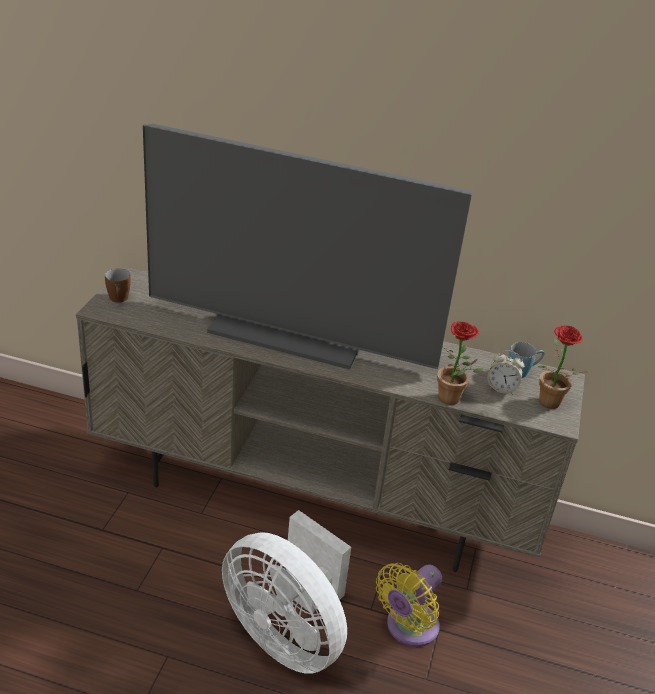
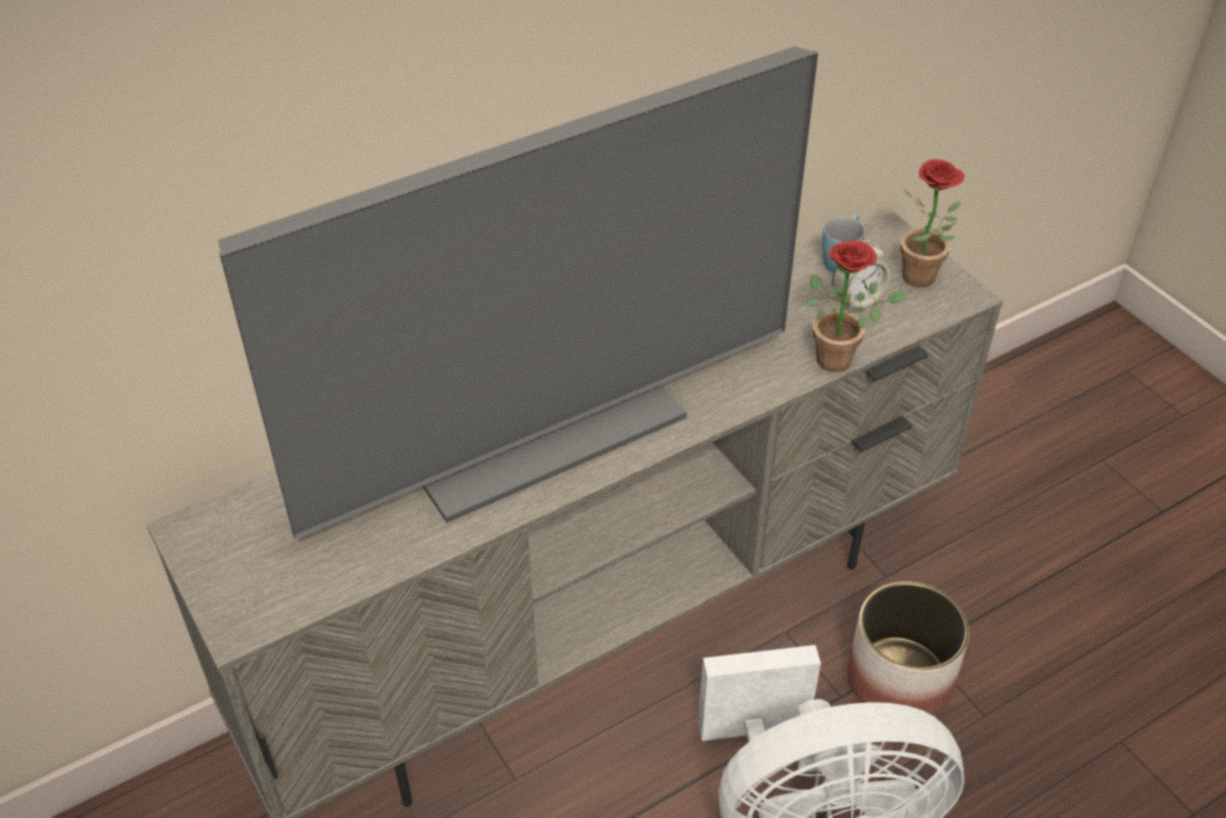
camera: 45 degrees left, 10 degrees up
brown mug [105,268,131,303] -> none
yellow fan [376,563,442,647] -> planter [848,581,969,716]

